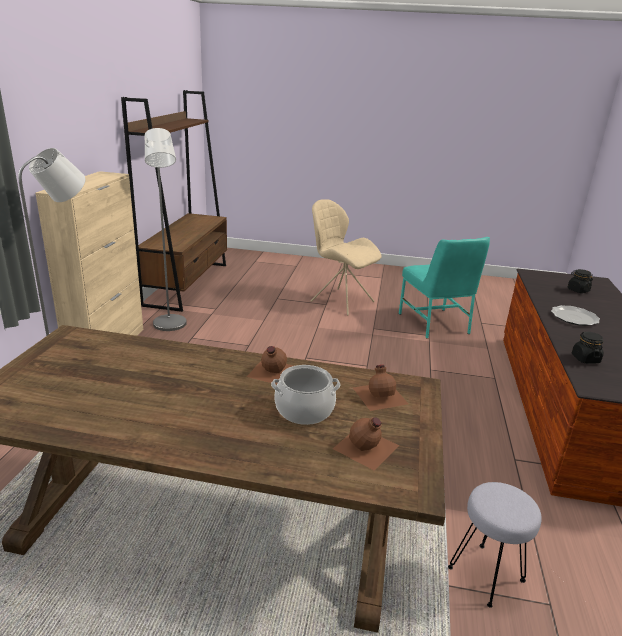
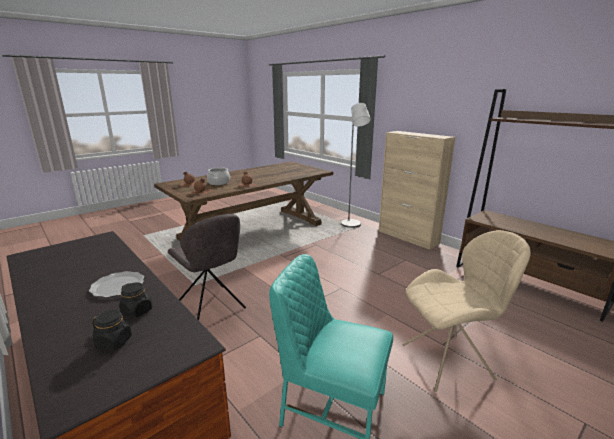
camera: 130 degrees right, 5 degrees down
grey floor lamp [145,128,187,331] -> none
grey stool [448,482,542,608] -> none
black jar [572,332,604,364] -> black jar moved to [119,282,152,318]
none -> grey chair [168,214,246,320]

